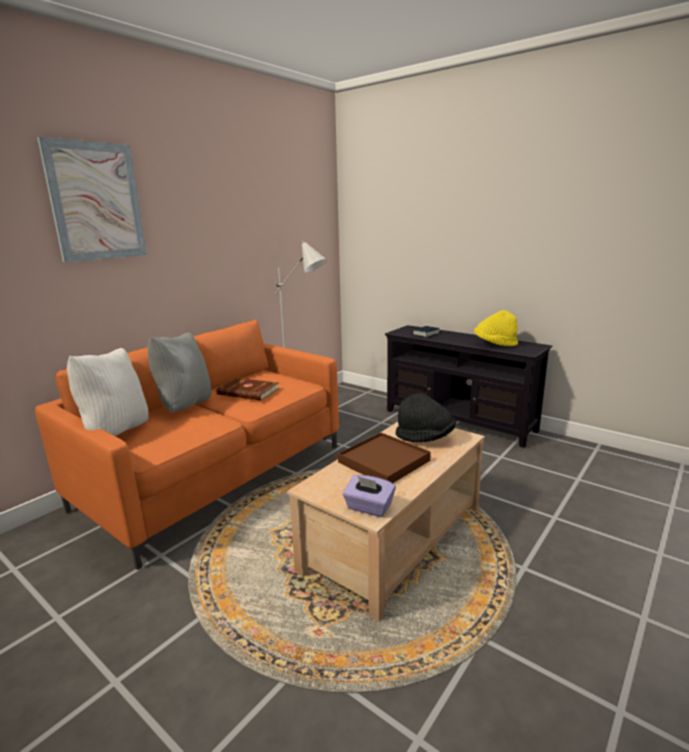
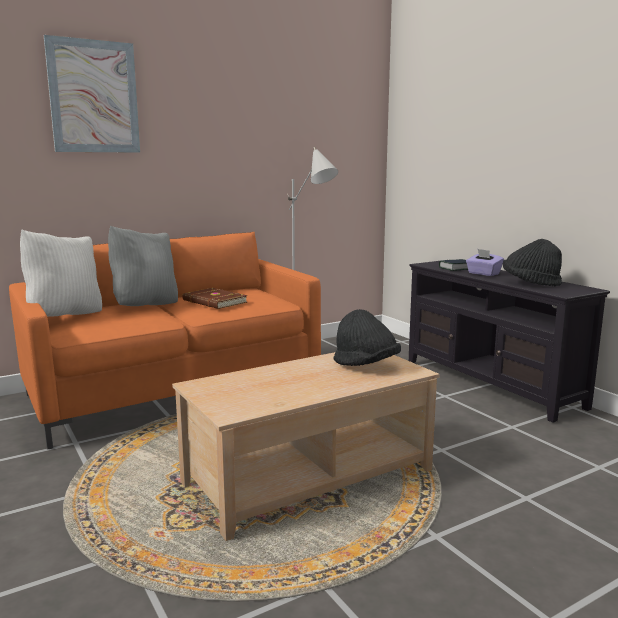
camera: 20 degrees right, 5 degrees down
brown tray [338,433,431,483] -> none
purple tissue box [343,475,396,517] -> purple tissue box moved to [466,249,504,276]
yellow hat [474,310,518,346] -> black hat [503,239,562,287]

